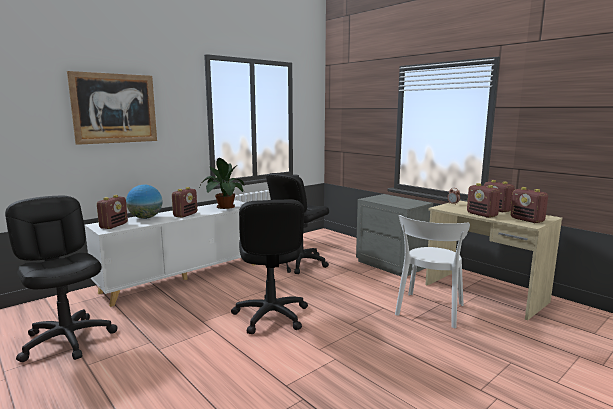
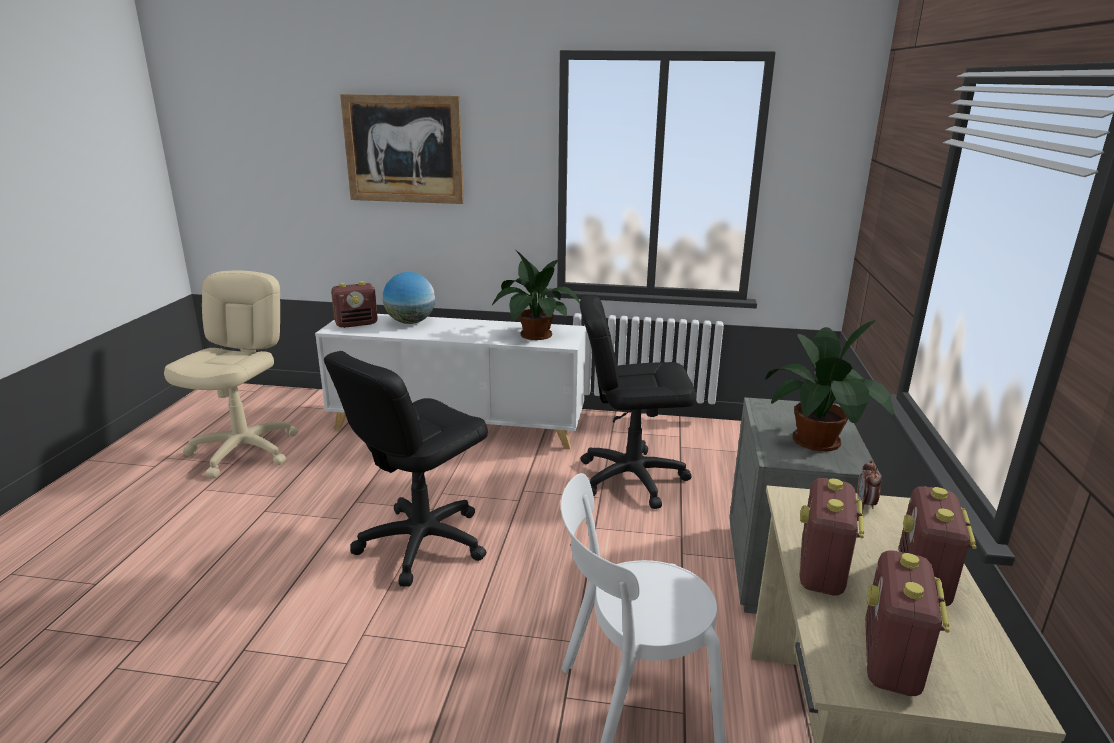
camera: 50 degrees right, 10 degrees up
black office chair [5,196,117,362] -> beige office chair [164,271,298,478]
radio [172,187,197,218] -> none
none -> potted plant [765,320,894,452]

